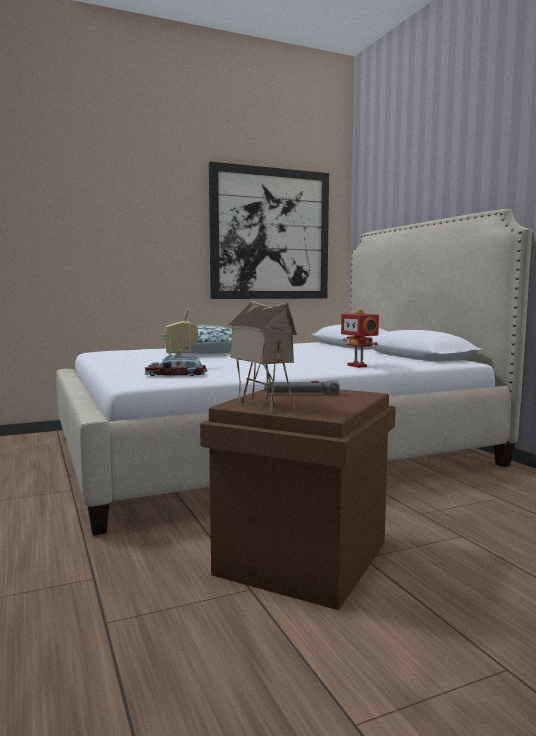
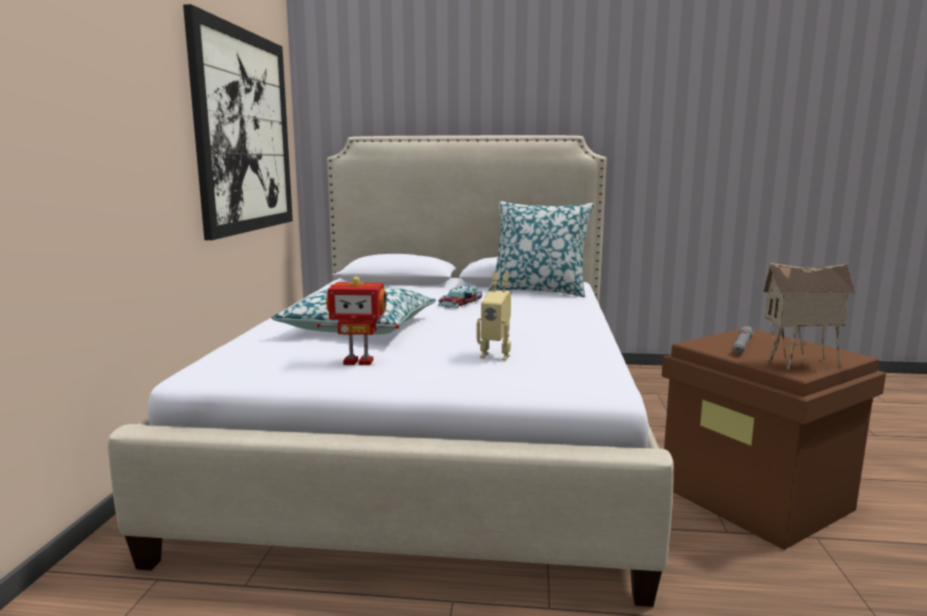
camera: 60 degrees left, 5 degrees up
toy car [145,355,207,376] -> toy car moved to [438,284,482,308]
toy robot [341,308,379,368] -> toy robot moved to [317,277,399,365]
none -> pillow [488,201,594,297]

